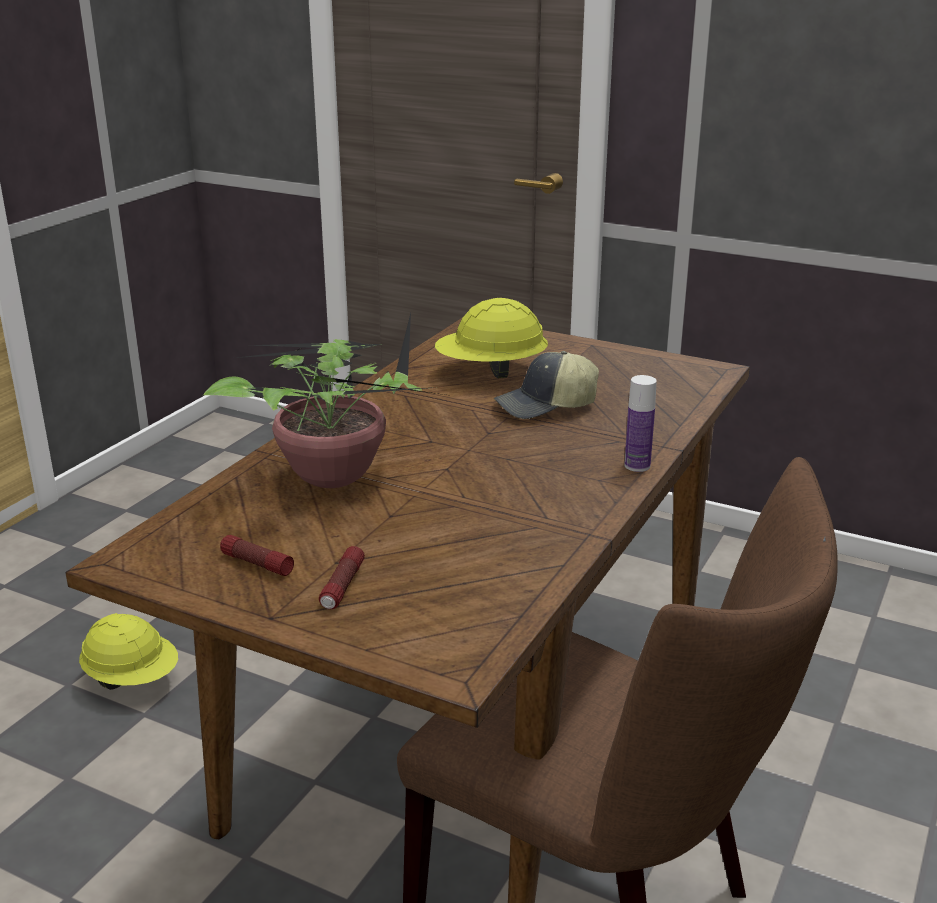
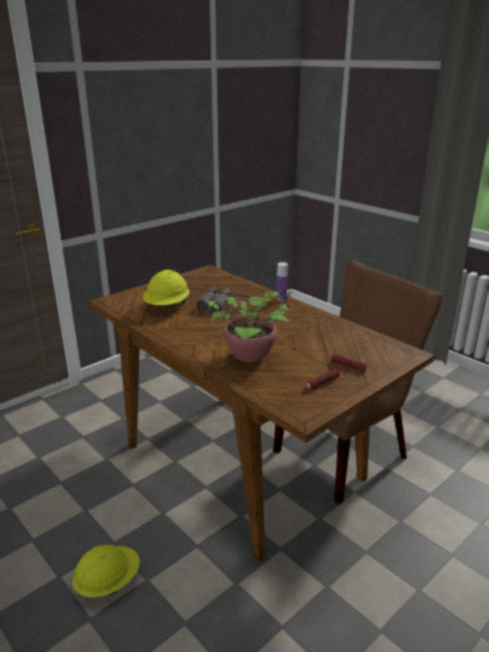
camera: 70 degrees left, 0 degrees up
cap [494,351,599,419] -> grey binoculars [196,287,230,313]

